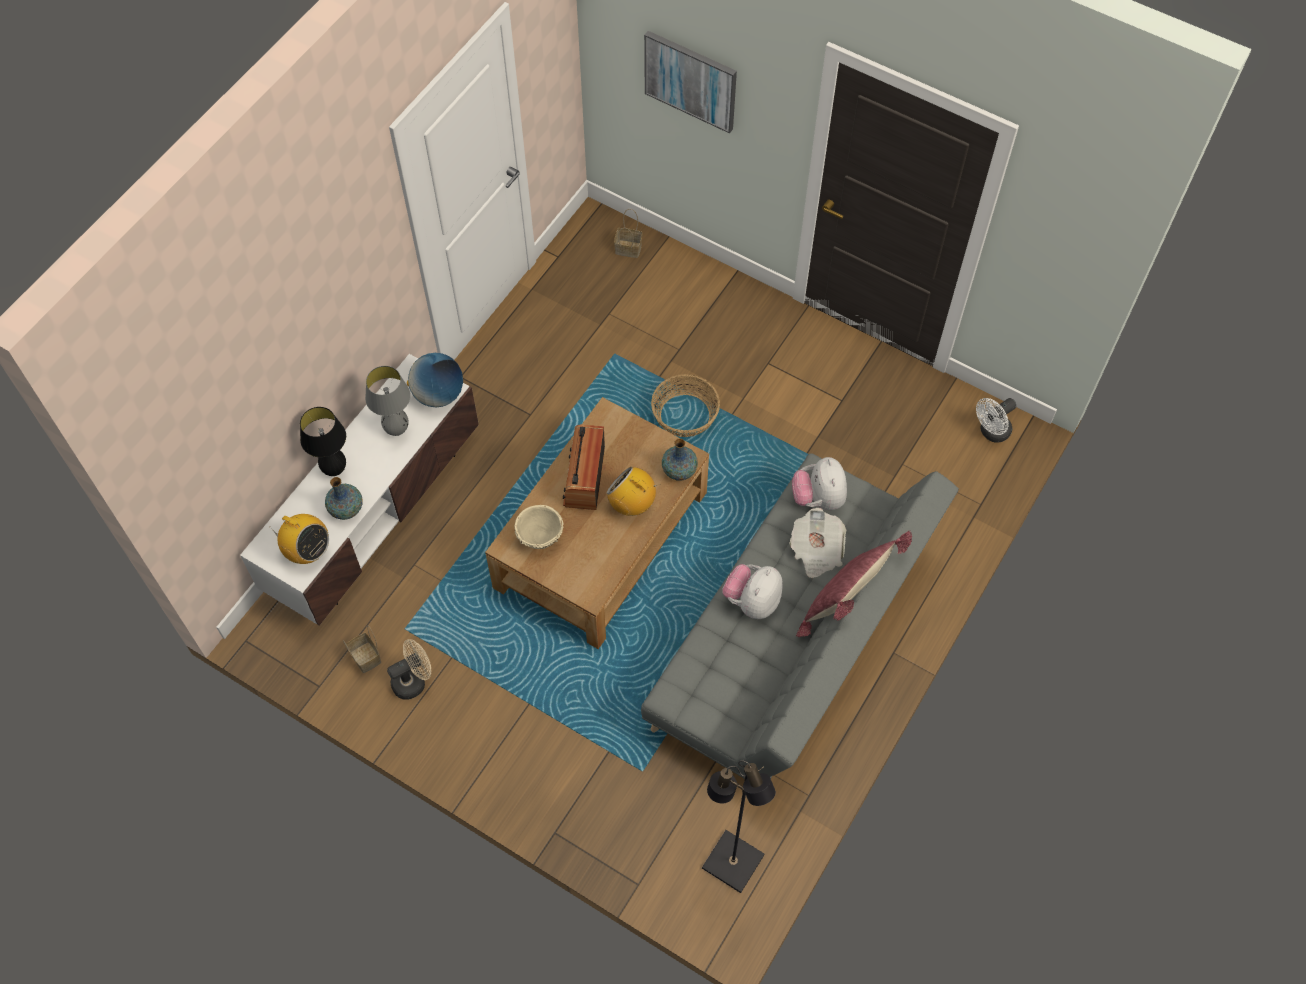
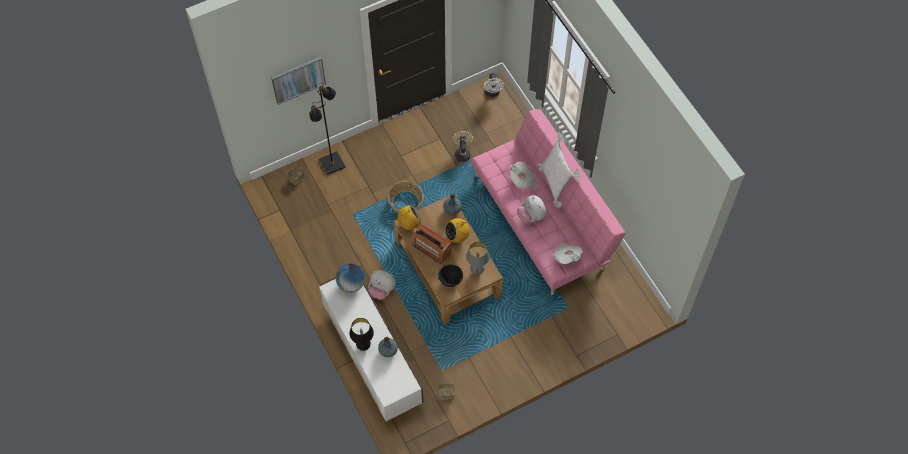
camera: 60 degrees left, 0 degrees up
radio [270,514,329,564] -> radio moved to [397,205,422,230]
grey table lamp [365,366,411,436] -> grey table lamp moved to [466,242,490,275]
beige fan [387,639,431,700] -> beige fan moved to [452,131,473,162]
beige bowl [514,505,564,549] -> black bowl [439,264,463,287]
grey sofa [641,453,959,779] -> pink sofa [472,109,625,295]
black floor lamp [702,760,776,893] -> black floor lamp moved to [309,86,346,175]
plush toy [792,457,847,510] -> plush toy moved to [368,270,396,300]
red pillow [796,531,912,637] -> white pillow [537,132,580,208]
none -> newspaper [552,243,583,264]

